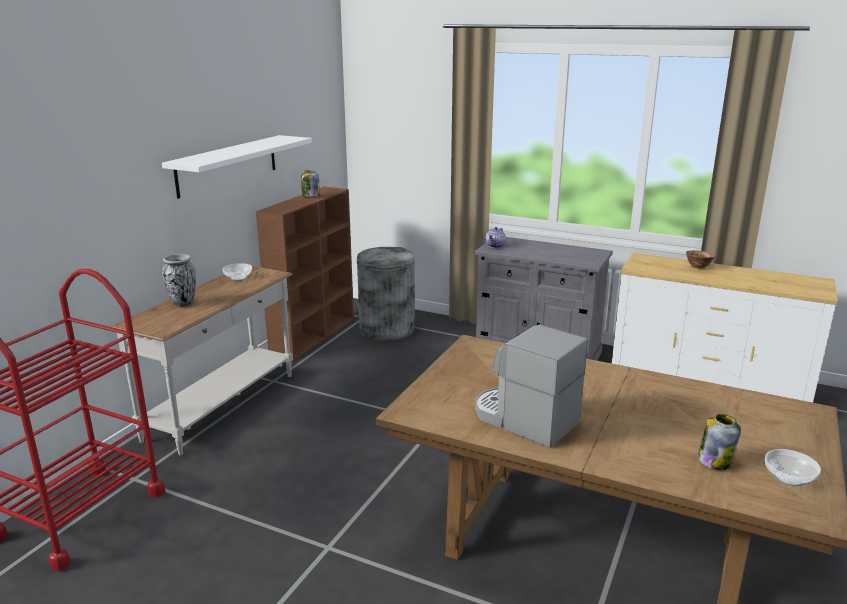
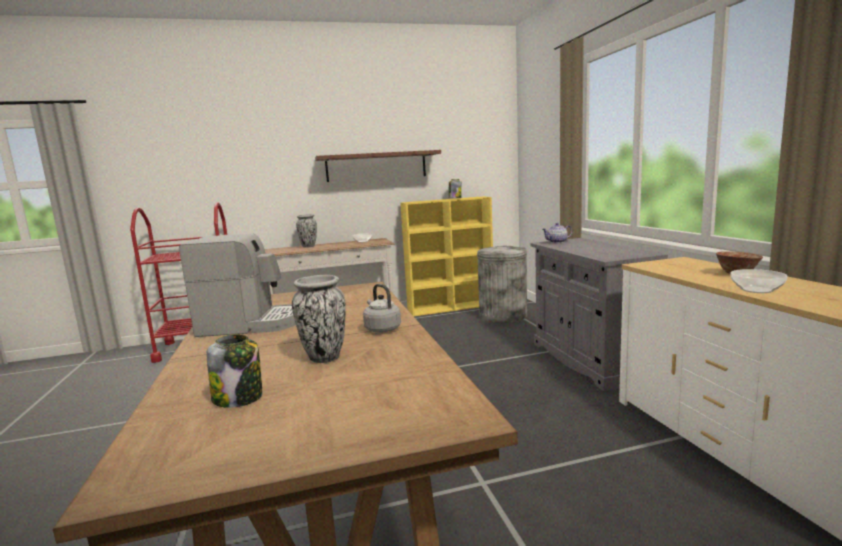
camera: 50 degrees right, 10 degrees down
white shelf [162,135,312,199] -> brown shelf [315,150,441,182]
brown bookcase [256,187,354,360] -> yellow bookcase [400,196,493,316]
coffee machine [475,325,588,448] -> coffee machine turned 90 degrees clockwise [179,233,296,337]
bowl [765,449,821,486] -> bowl moved to [730,269,788,293]
none -> vase [292,275,346,363]
none -> grey kettle [363,284,401,332]

